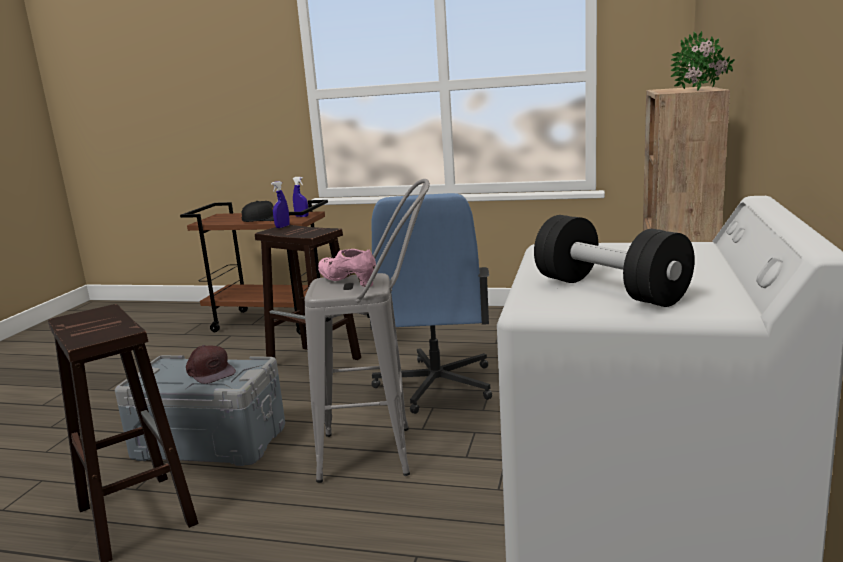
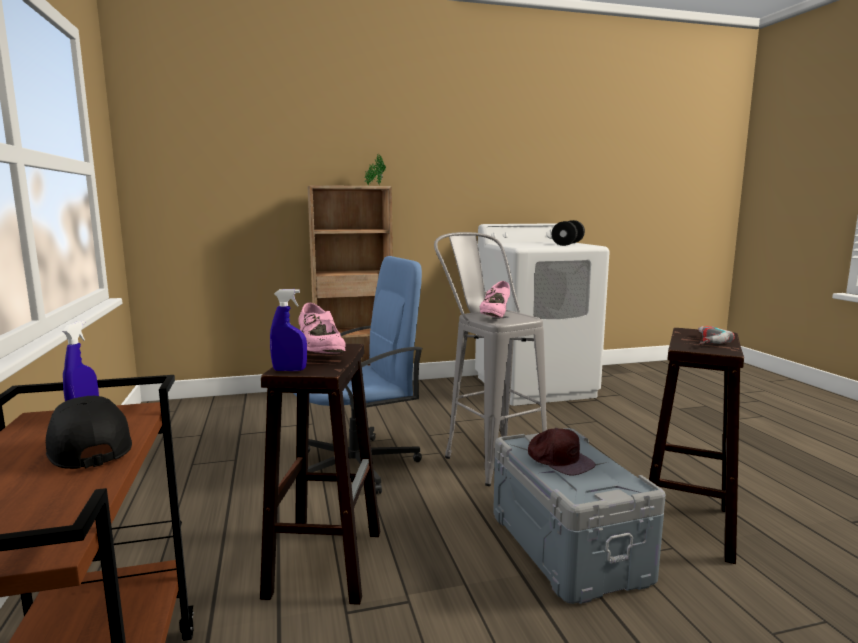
camera: 120 degrees left, 5 degrees down
brown cap [186,345,236,384] -> brown cap turned 120 degrees clockwise [528,428,596,476]
none -> pink shoe [298,303,345,354]
none -> power drill [698,326,735,345]

